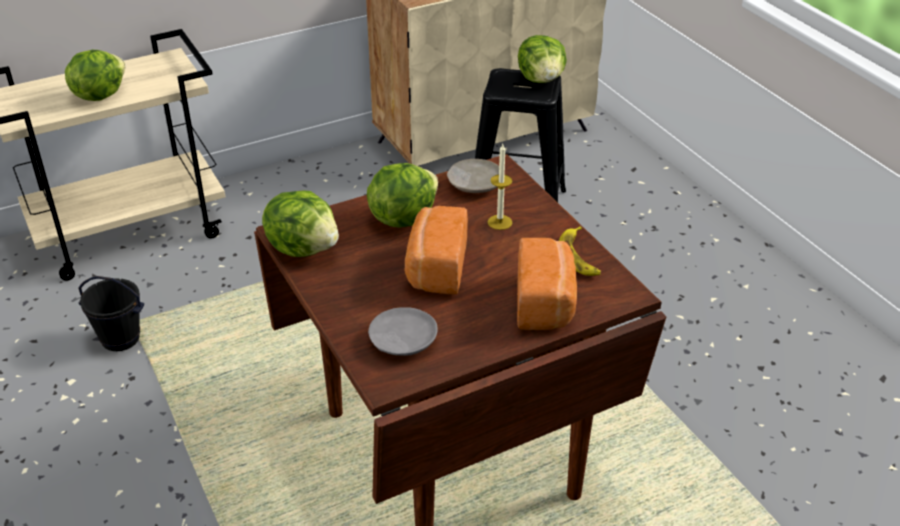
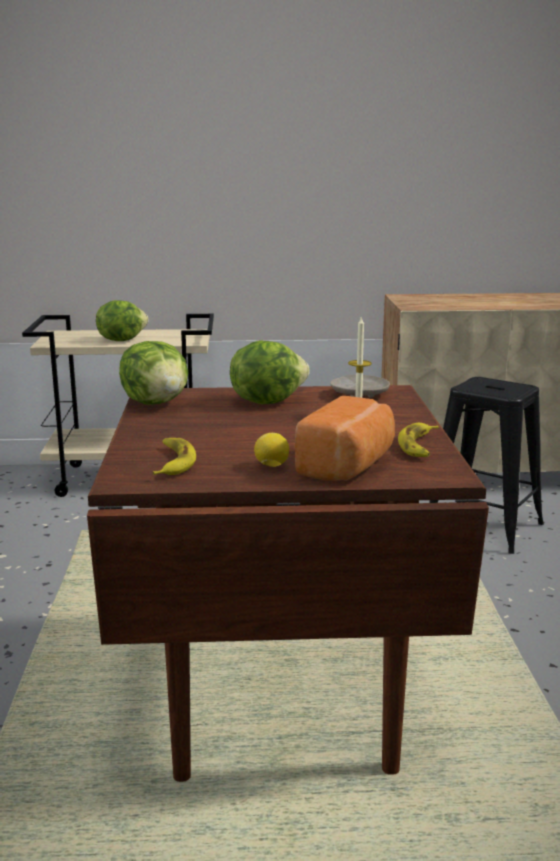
camera: 25 degrees right, 20 degrees down
black bucket [78,276,144,351] -> none
grey plate [368,307,438,356] -> banana [153,438,196,475]
bread [405,206,468,294] -> none
lettuce [518,35,567,83] -> none
none -> lemon [254,433,289,467]

